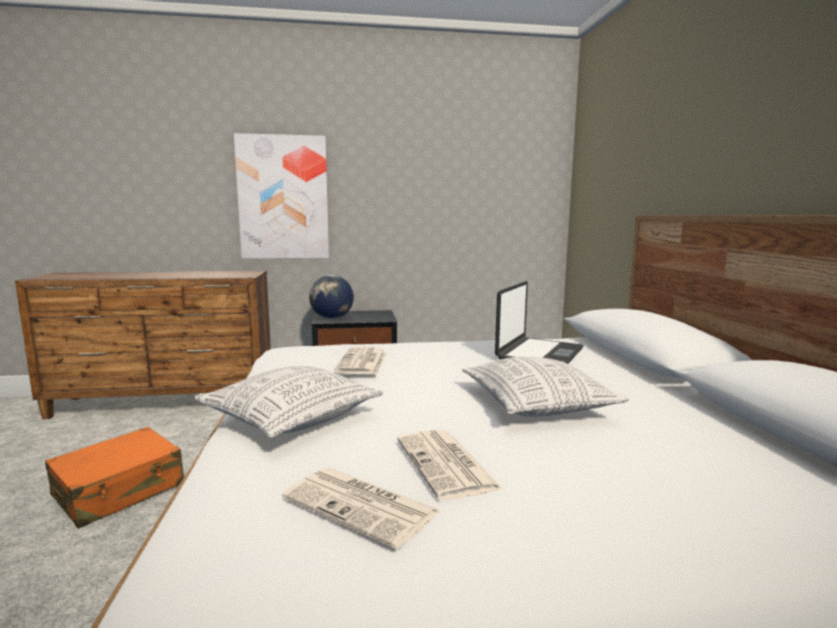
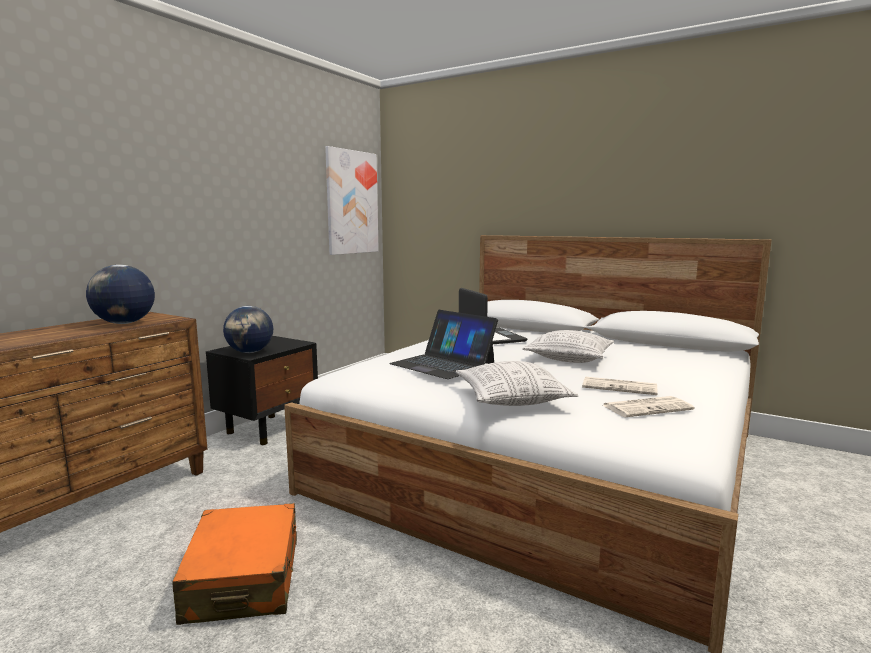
camera: 50 degrees left, 0 degrees up
picture [234,133,329,259] -> picture moved to [325,146,379,255]
newspaper [334,347,387,374] -> laptop [389,310,498,379]
none -> globe [86,265,155,324]

